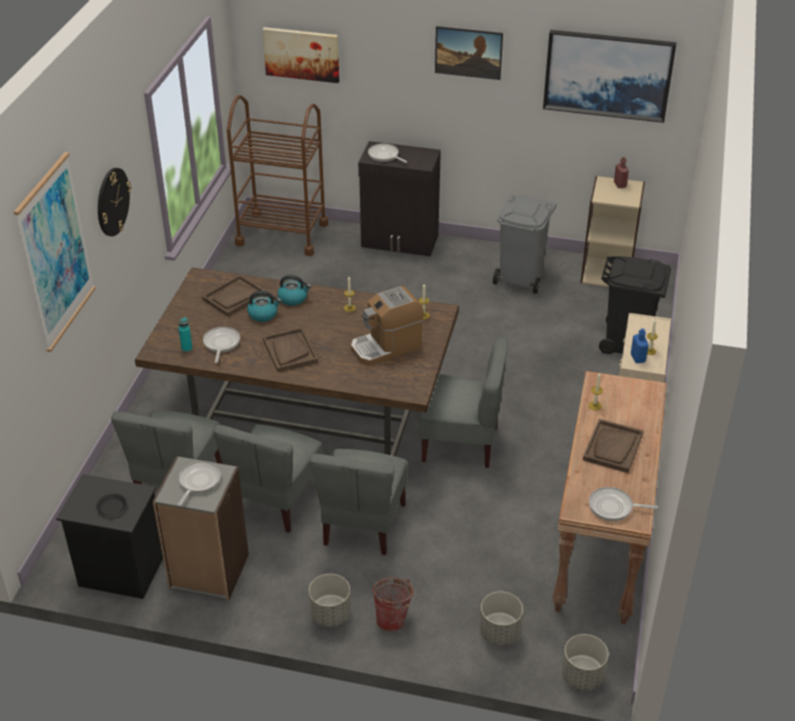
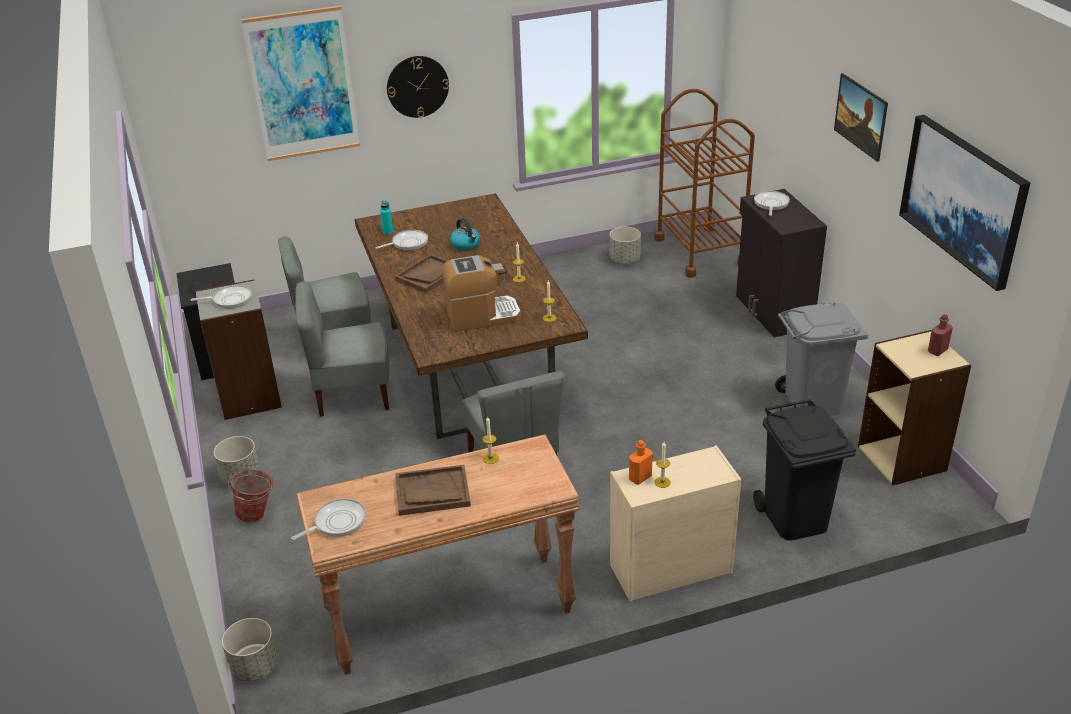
camera: 60 degrees right, 5 degrees down
brown tray [202,275,266,317] -> none
picture [262,27,339,83] -> none
kettle [277,275,311,306] -> none
grey chair [310,449,408,555] -> none
coffee machine [351,286,424,366] -> coffee machine turned 135 degrees clockwise [441,255,521,332]
grey planter [480,592,523,646] -> grey planter moved to [610,227,641,263]
frying pan [589,487,658,521] -> frying pan turned 75 degrees clockwise [291,498,366,540]
blue bottle [631,329,649,363] -> orange bottle [629,440,653,485]

